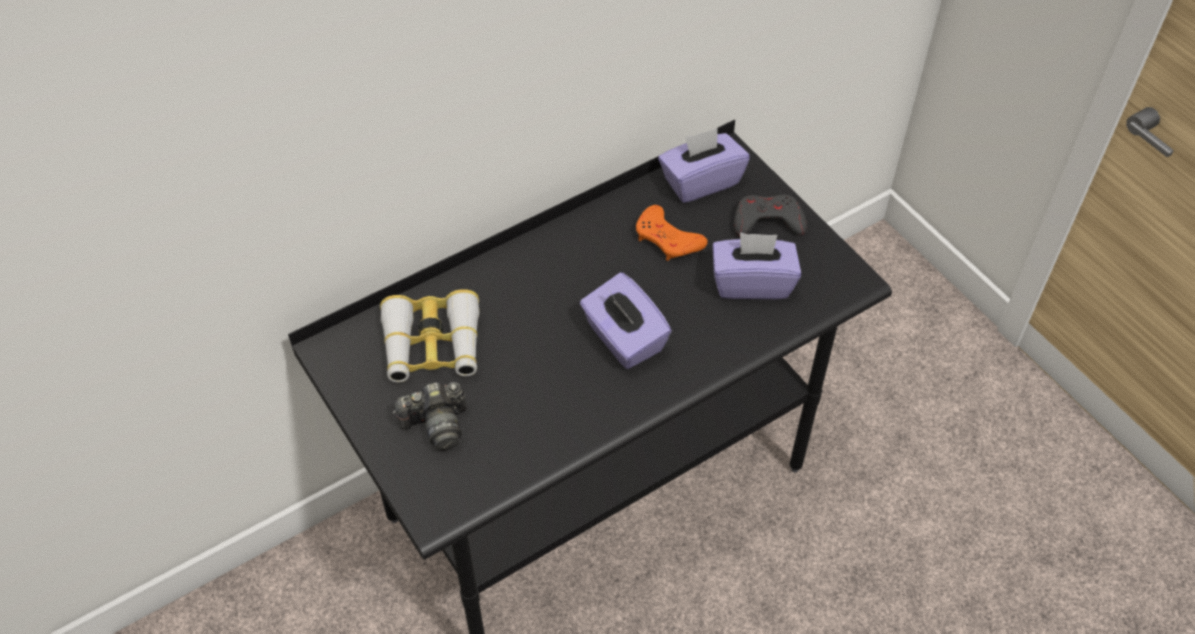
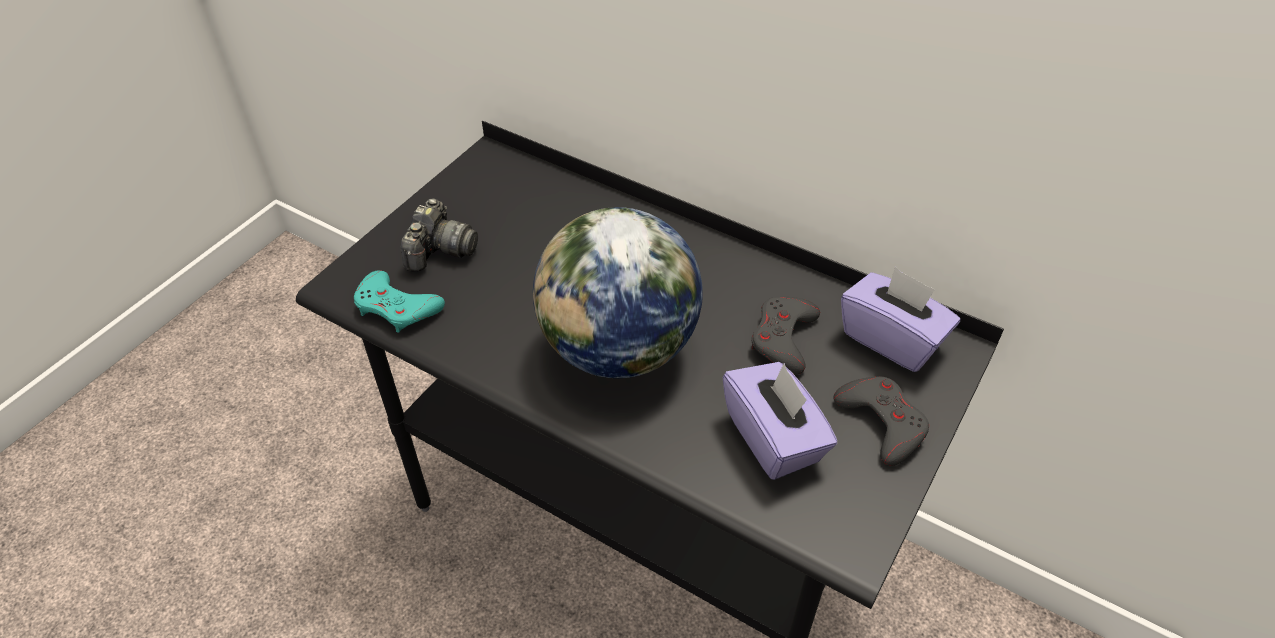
camera: 65 degrees right, 5 degrees down
binoculars [380,289,480,382] -> none
camera [393,382,467,451] -> camera turned 120 degrees counterclockwise [400,198,478,272]
purple tissue box [580,272,672,369] -> globe [533,207,703,378]
orange game controller [636,205,708,261] -> grey game controller [751,297,820,375]
none -> turquoise game controller [354,270,445,333]

